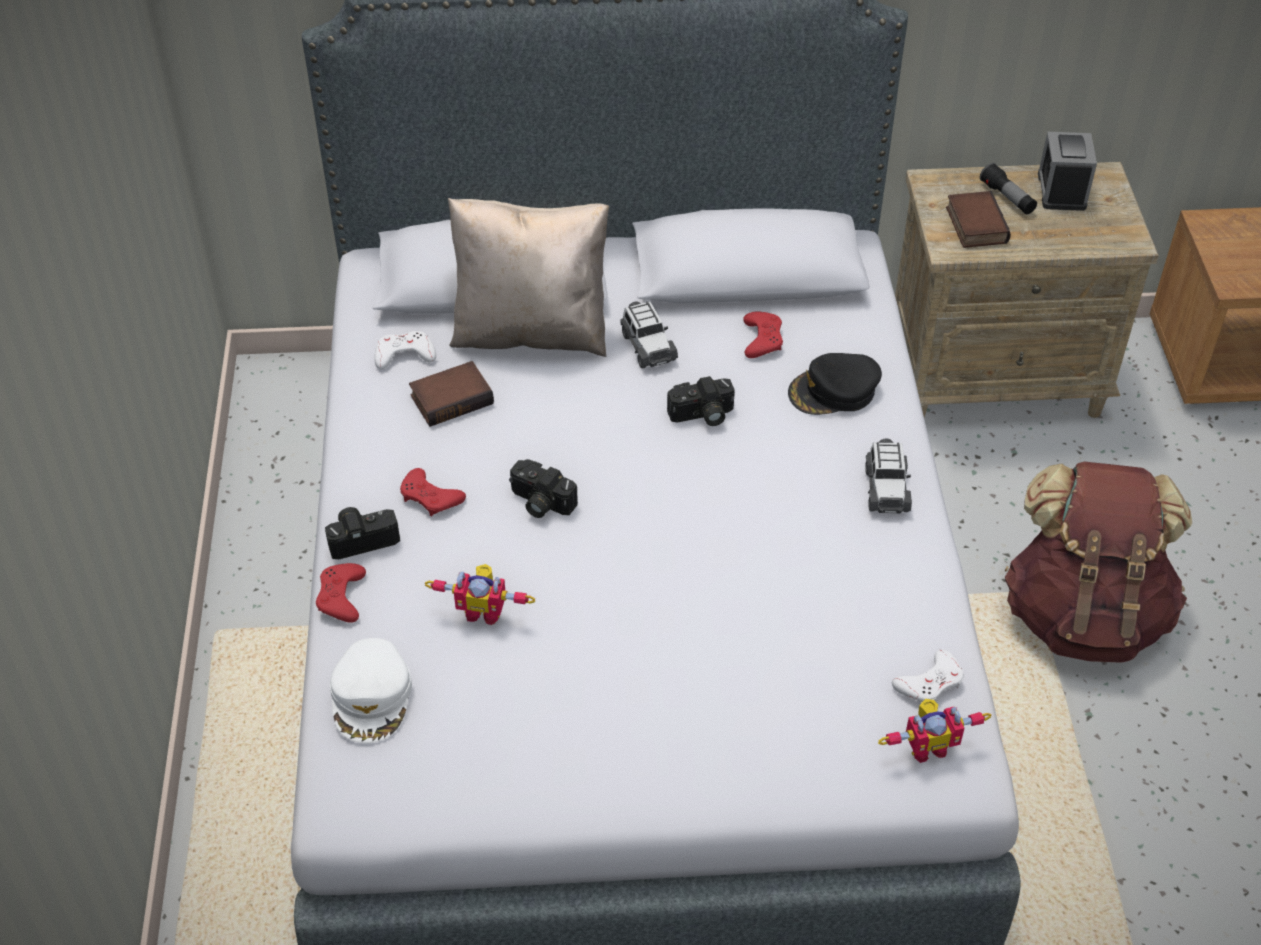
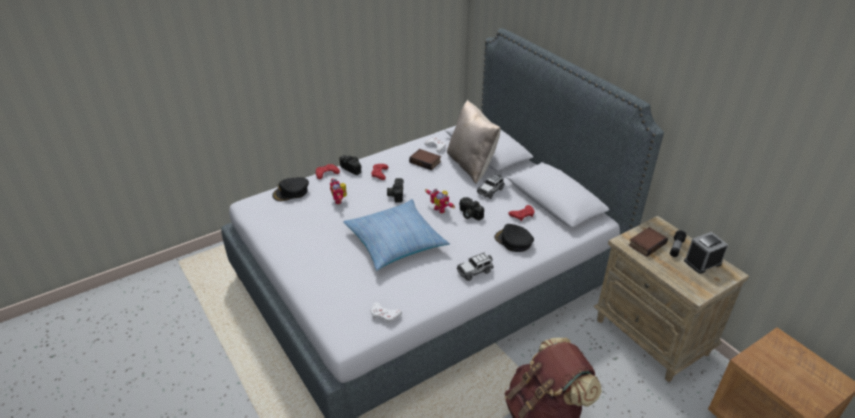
camera: 60 degrees right, 10 degrees down
white cap [330,638,412,743] -> black cap [272,177,309,201]
toy robot [878,699,992,763] -> toy robot moved to [425,189,455,213]
none -> pillow [343,199,450,270]

